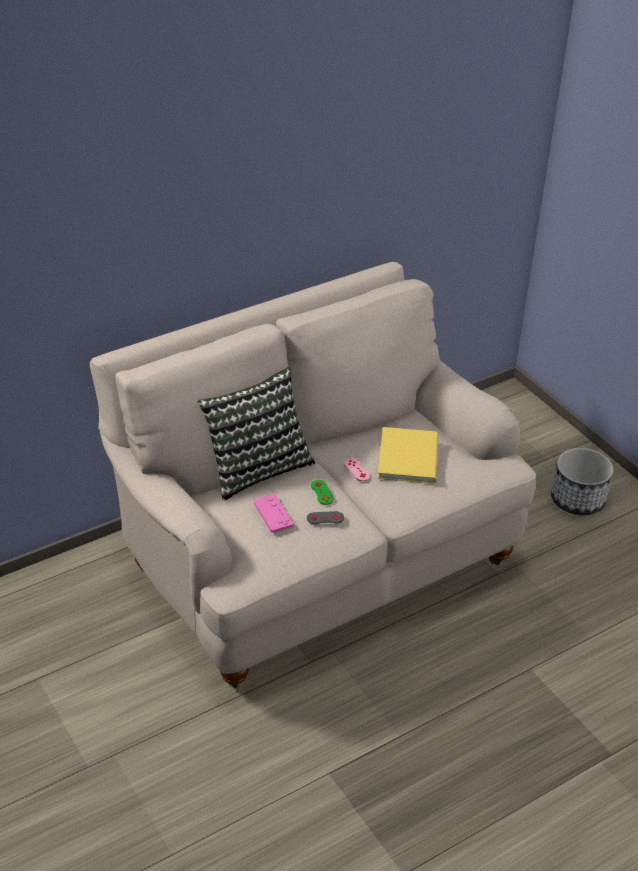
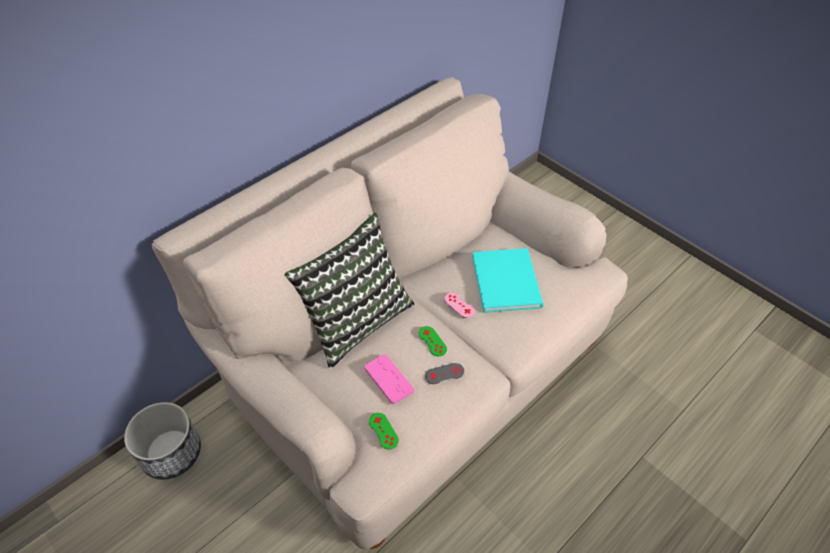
camera: 10 degrees left, 10 degrees up
yellow book [378,427,438,484] -> turquoise book [472,248,543,313]
planter [551,448,614,515] -> planter moved to [124,402,201,480]
none -> green game controller [369,413,399,449]

